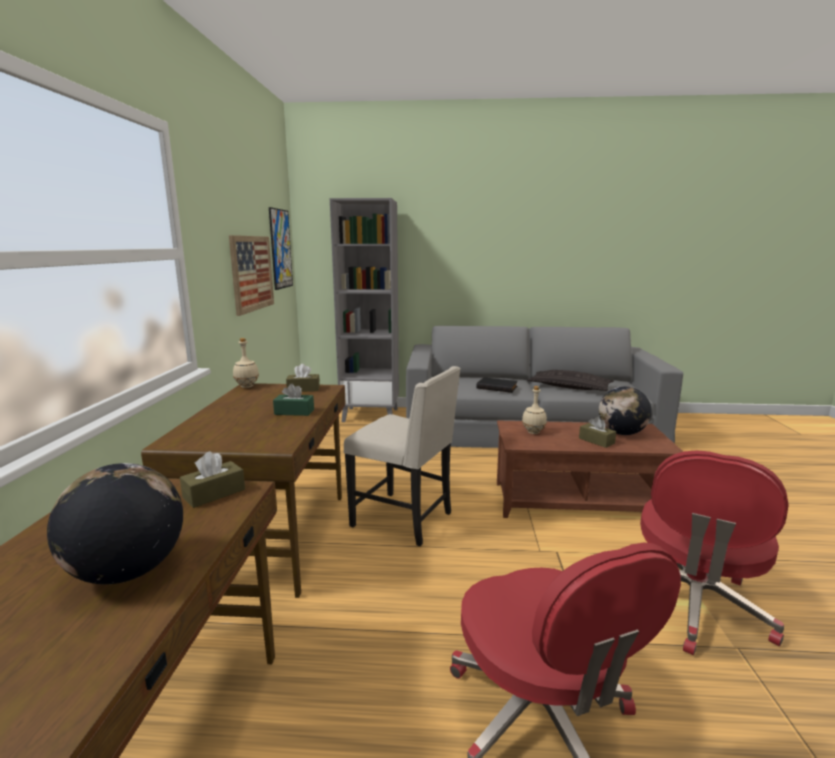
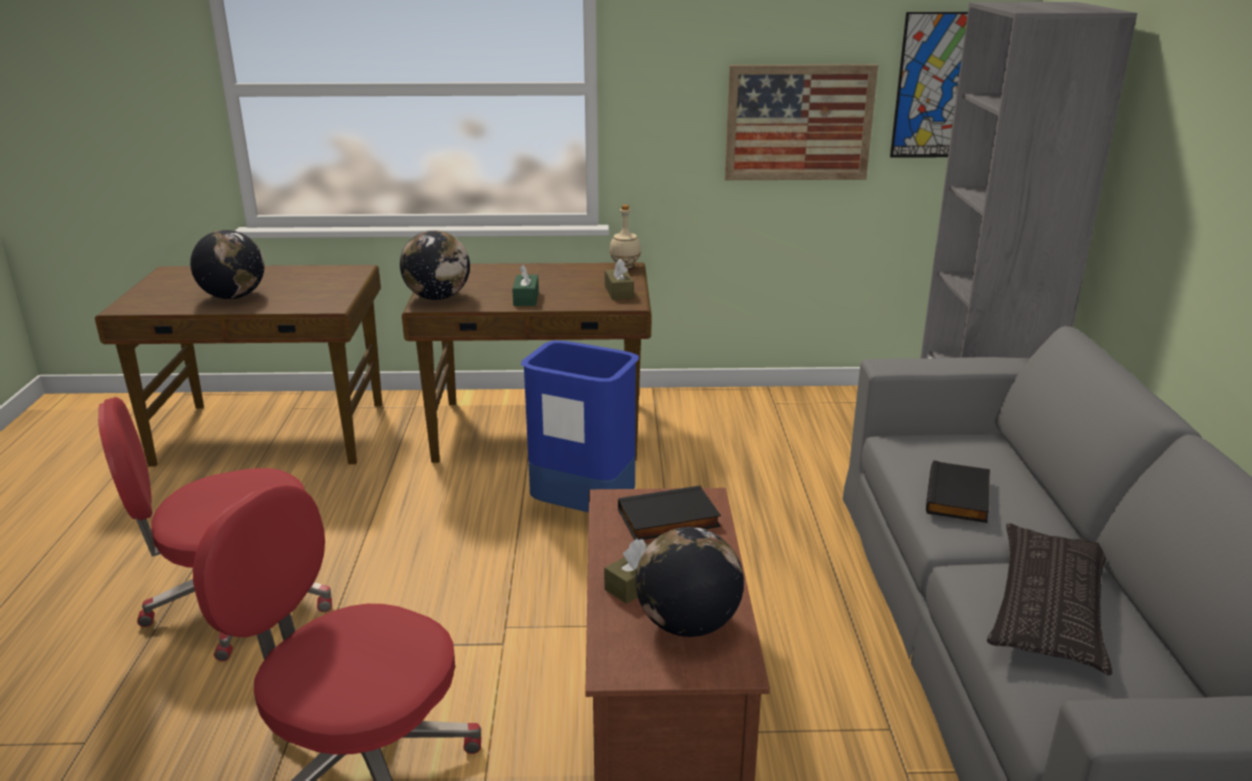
camera: 85 degrees right, 10 degrees up
brown tissue box [180,451,245,508] -> none
beige chair [344,366,461,546] -> blue trash can [521,341,639,513]
beige bottle [522,386,547,434] -> black book [618,485,721,540]
none -> globe [400,231,470,300]

